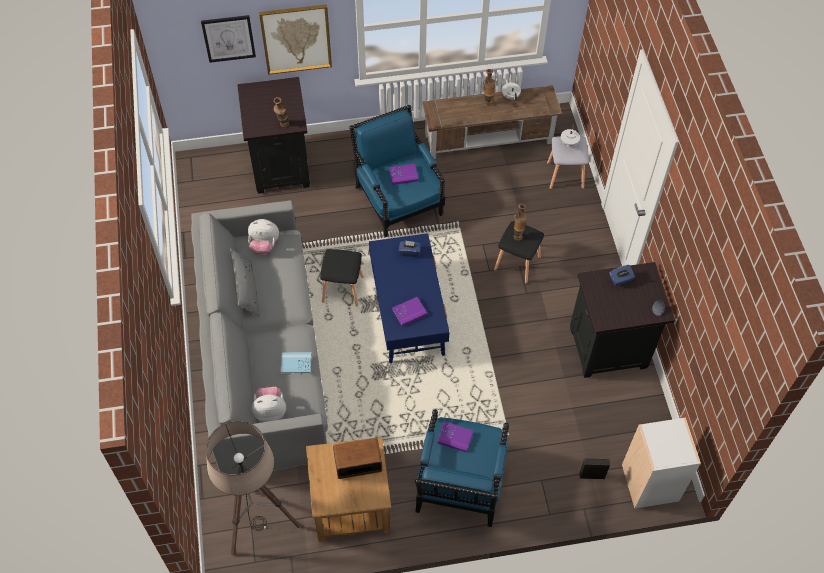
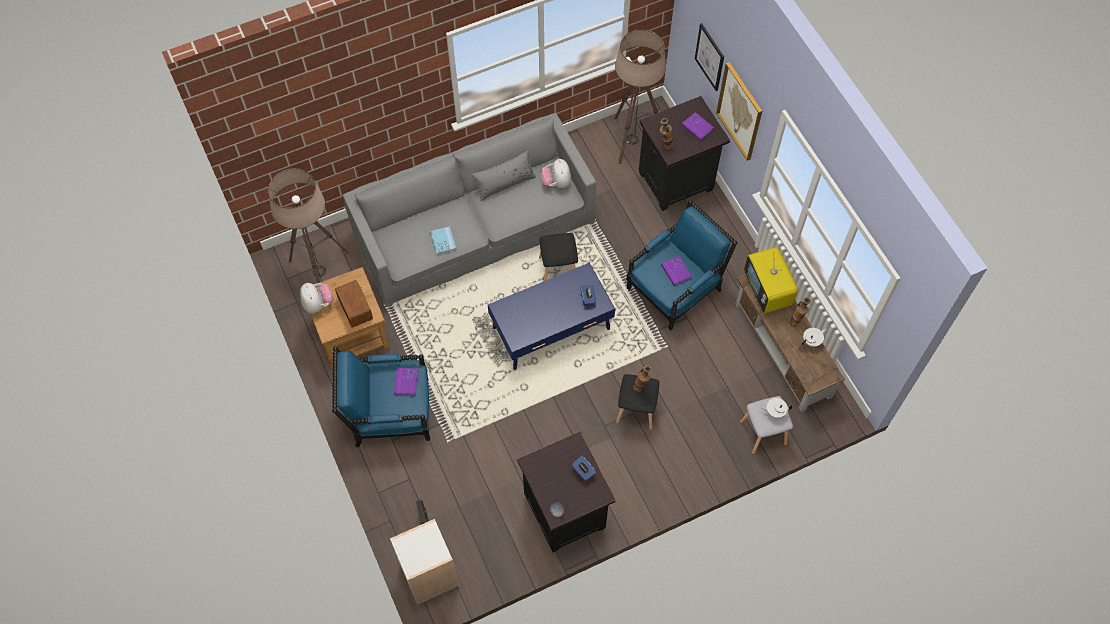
camera: 75 degrees right, 5 degrees up
plush toy [252,387,286,422] -> plush toy moved to [300,283,334,313]
purple book [392,297,427,326] -> purple book moved to [682,112,714,141]
none -> floor lamp [614,29,666,165]
none -> television [744,247,798,313]

